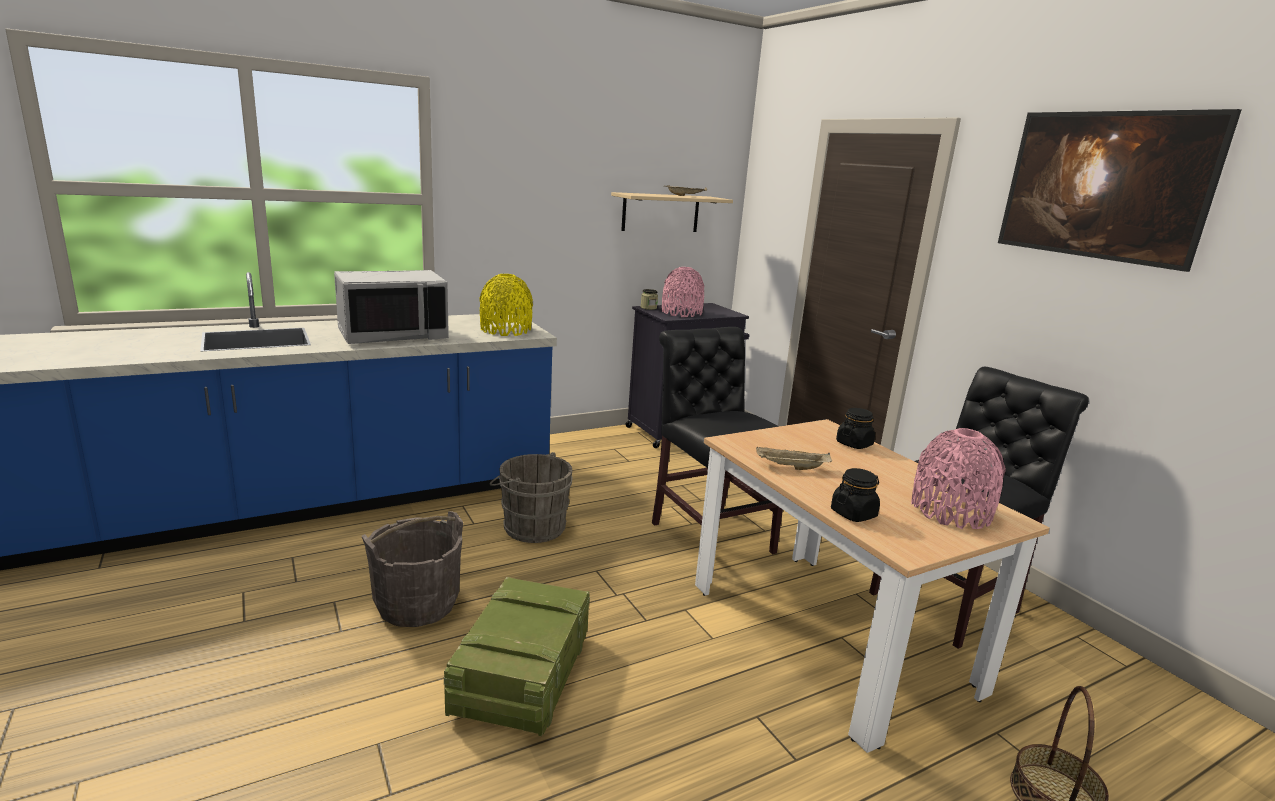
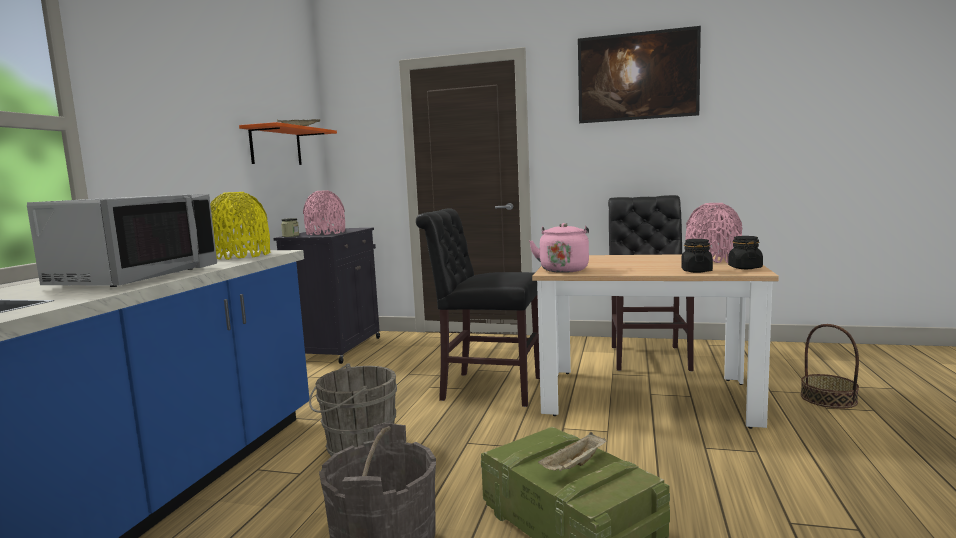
camera: 45 degrees left, 10 degrees down
beige shelf [611,192,733,232] -> orange shelf [239,122,337,165]
beige tray [756,447,832,470] -> beige tray moved to [538,432,607,471]
black jar [836,408,875,449] -> black jar moved to [728,236,763,269]
none -> pink kettle [529,223,589,273]

